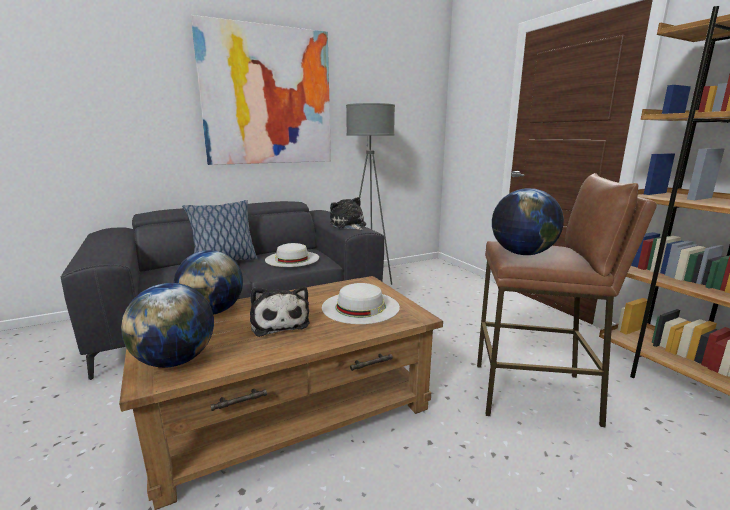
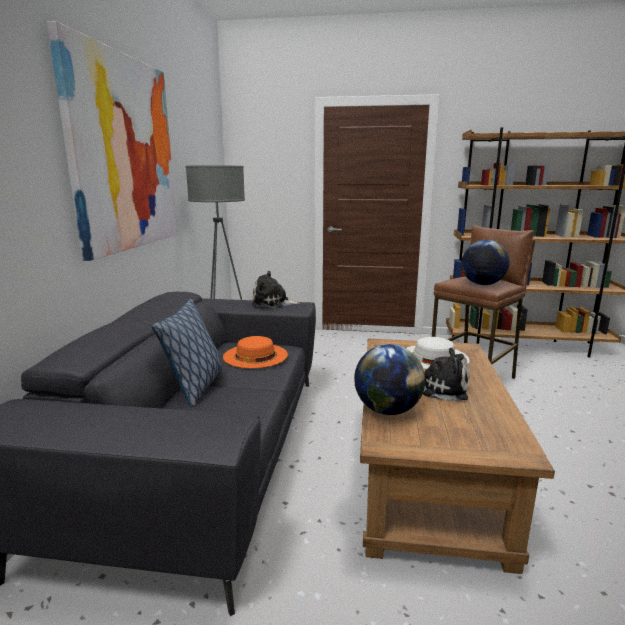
camera: 55 degrees left, 0 degrees up
globe [121,283,214,368] -> none
white hat [265,243,319,267] -> orange hat [223,336,288,368]

